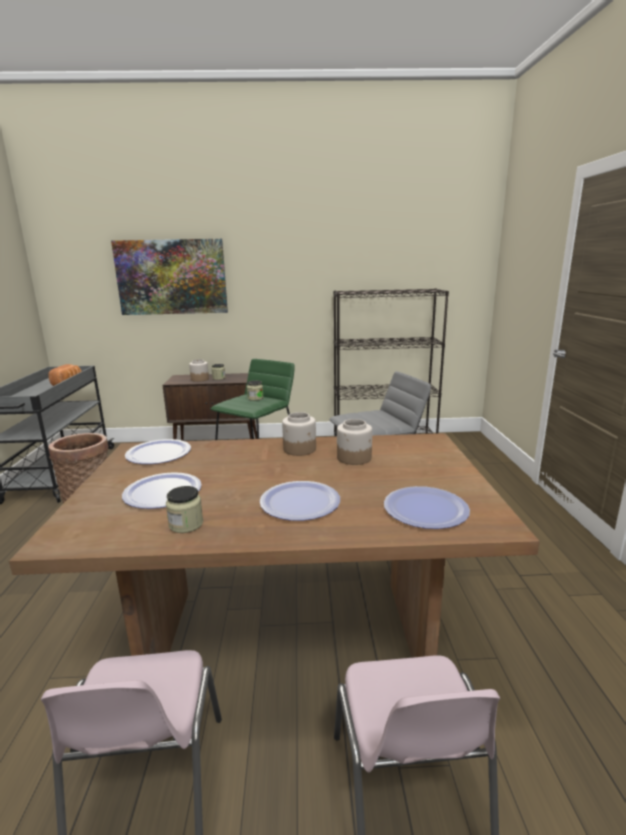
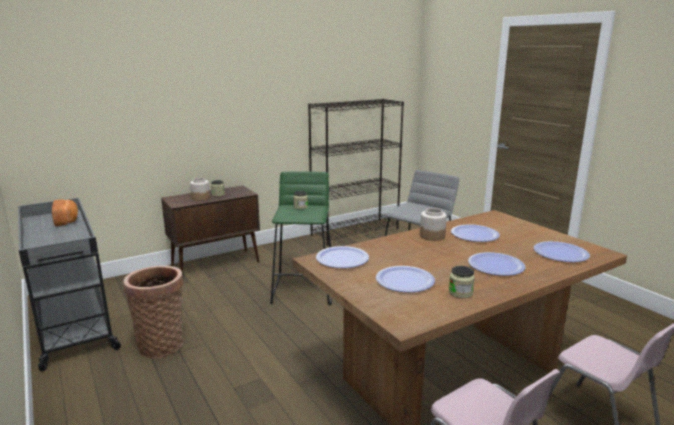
camera: 30 degrees left, 0 degrees up
picture [111,239,228,315] -> none
jar [337,419,372,465] -> plate [451,224,500,242]

